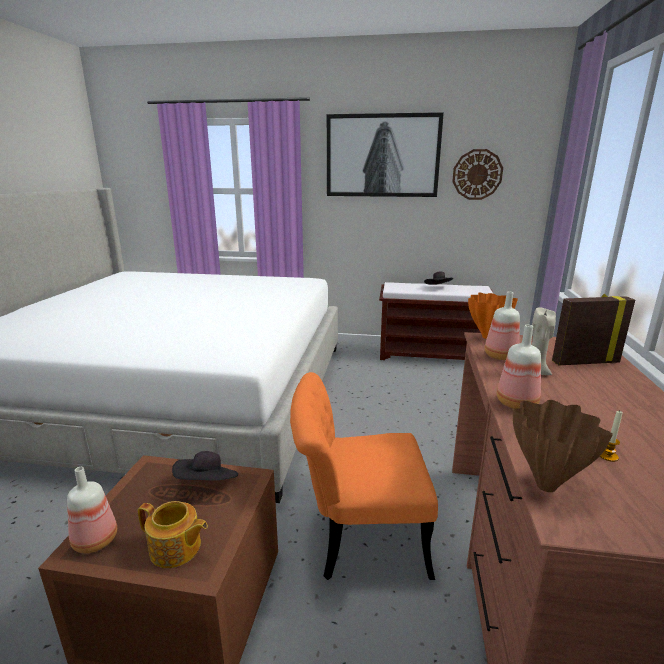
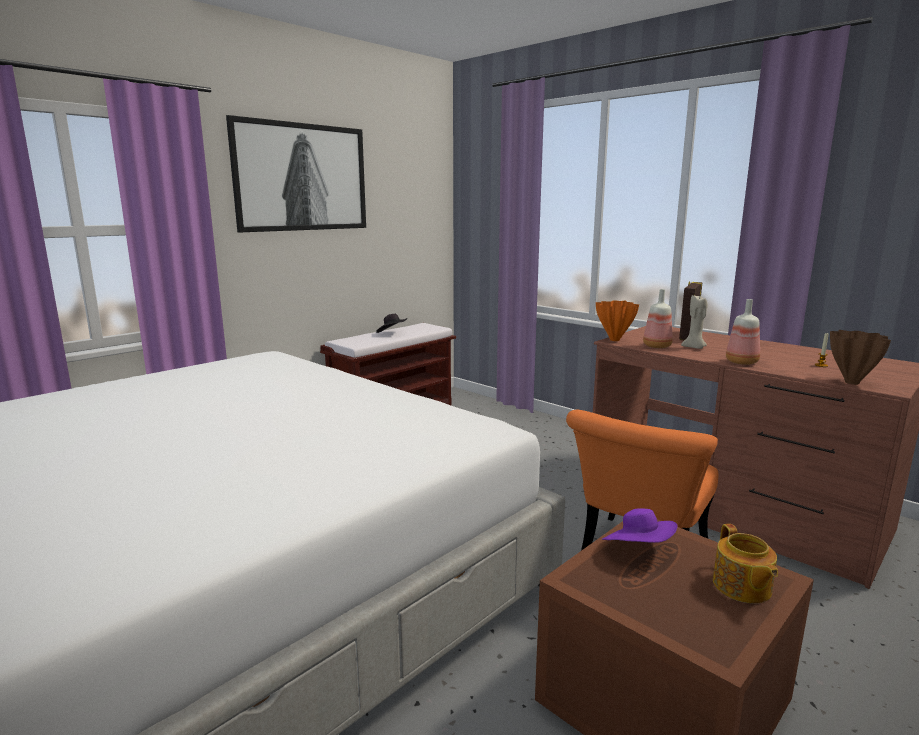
camera: 55 degrees left, 5 degrees down
bottle [67,467,117,553] -> none
teapot [138,501,208,568] -> teapot turned 120 degrees clockwise [713,524,778,603]
black hat [172,451,238,481] -> purple hat [602,508,678,543]
wall clock [452,149,503,200] -> none

